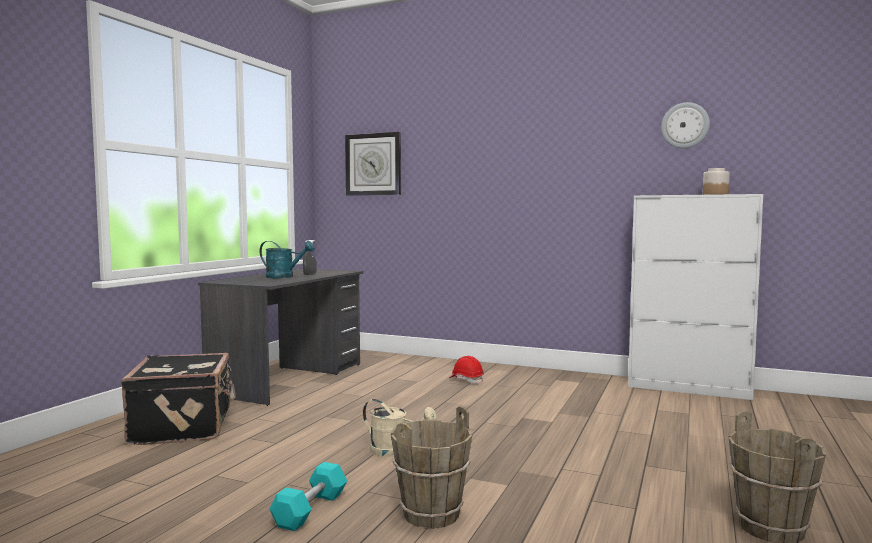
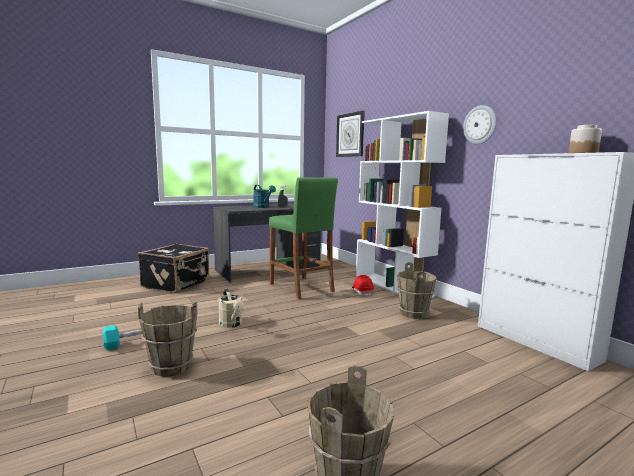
camera: 35 degrees right, 5 degrees up
wall clock [661,102,710,148] -> wall clock moved to [463,105,497,144]
none -> green stool [269,177,338,299]
none -> white bookcase [356,111,449,298]
none -> brown bucket [397,262,437,319]

